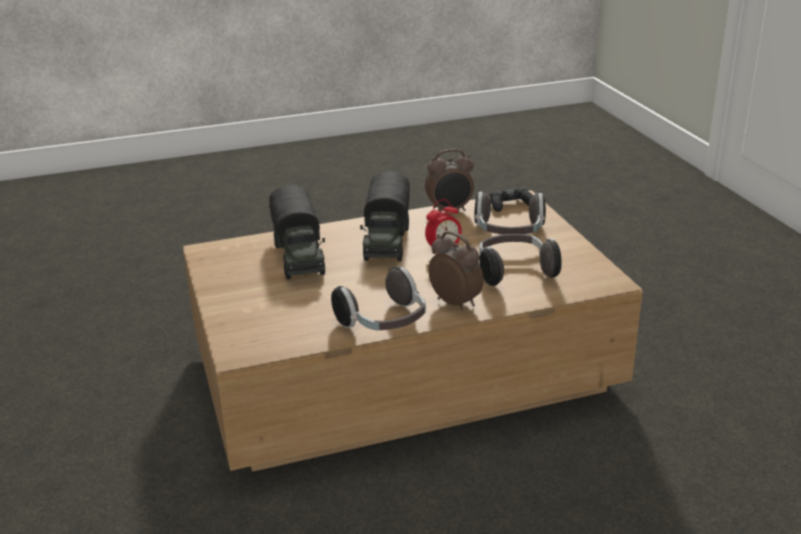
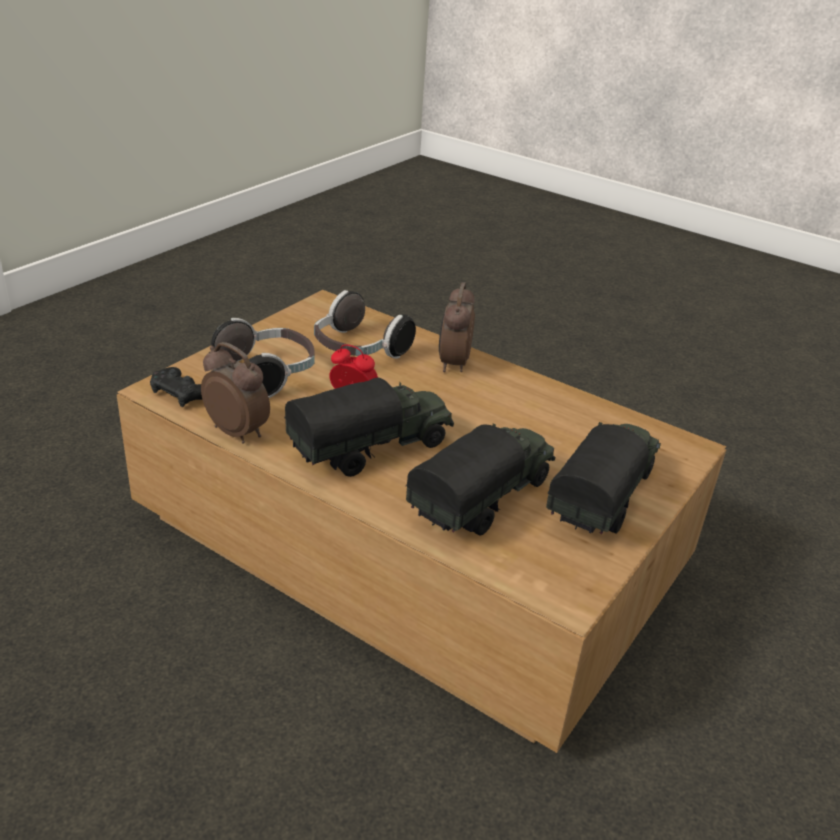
camera: 130 degrees left, 5 degrees up
headphones [331,267,426,330] -> none
none -> toy truck [546,422,661,534]

